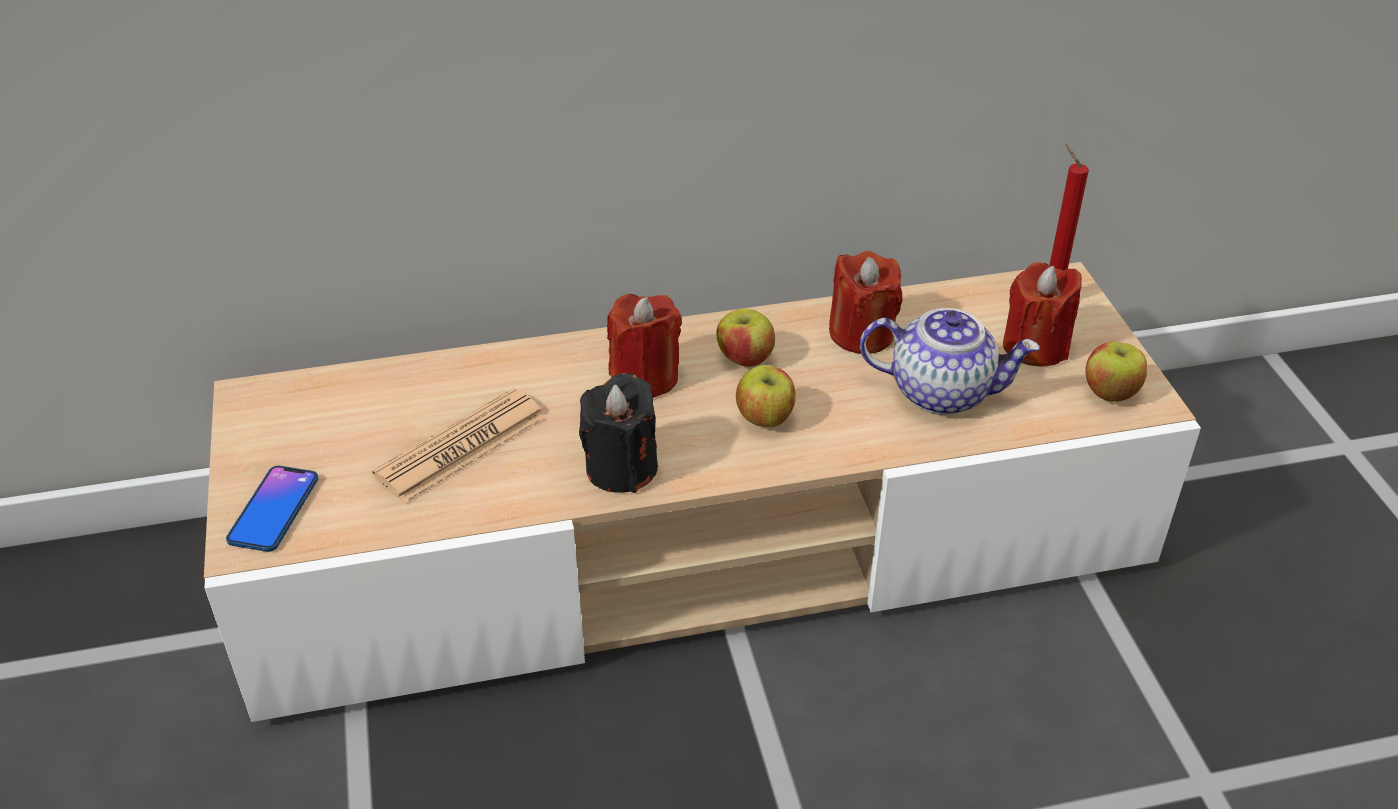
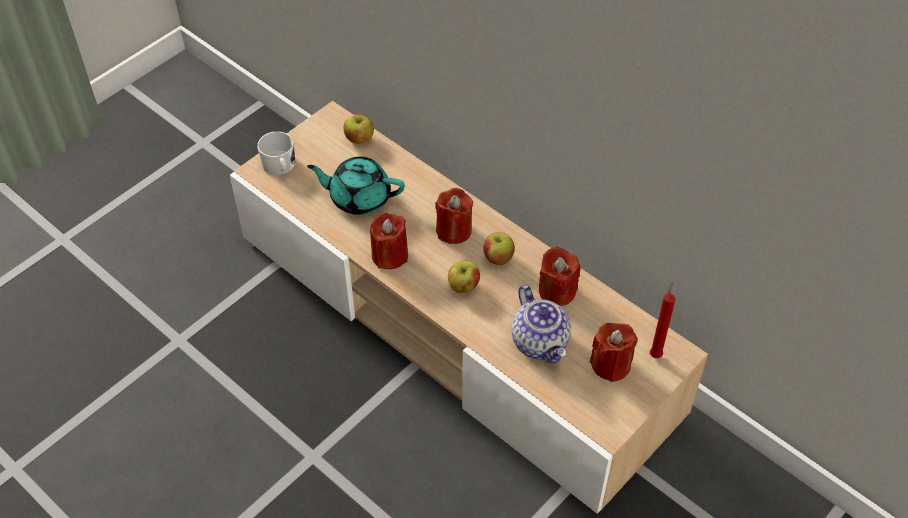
camera: 55 degrees right, 10 degrees up
phone [226,466,318,552] -> white mug [257,131,295,175]
newspaper [372,388,546,503] -> turquoise teapot [307,157,405,215]
black candle [579,373,658,493] -> red candle [370,213,408,269]
apple [1085,342,1148,402] -> apple moved to [344,114,374,144]

